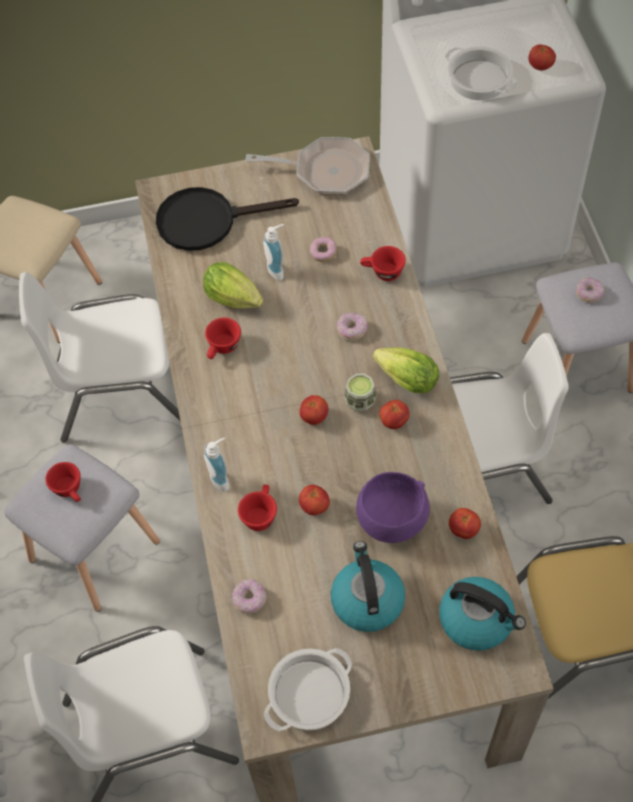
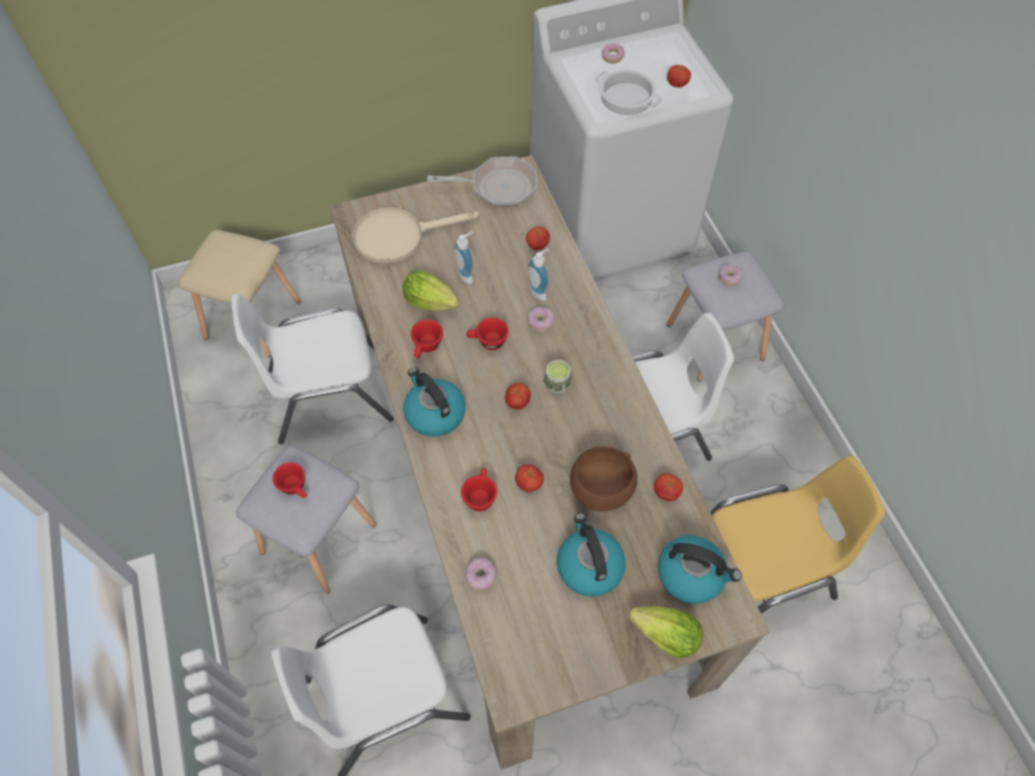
camera: 10 degrees left, 0 degrees up
black frying pan [156,187,299,251] -> beige frying pan [352,207,479,263]
soap dispenser [204,437,229,492] -> soap dispenser moved to [528,248,549,301]
cooking pot [264,648,352,731] -> none
donut [310,237,337,262] -> donut moved to [602,44,624,63]
purple bowl [356,472,430,543] -> brown bowl [570,446,637,512]
red cup [360,246,406,281] -> red cup moved to [466,317,509,350]
lettuce [373,347,439,393] -> lettuce moved to [629,606,703,658]
tomato [379,400,409,429] -> tomato moved to [526,226,550,250]
none -> kettle [403,367,466,437]

